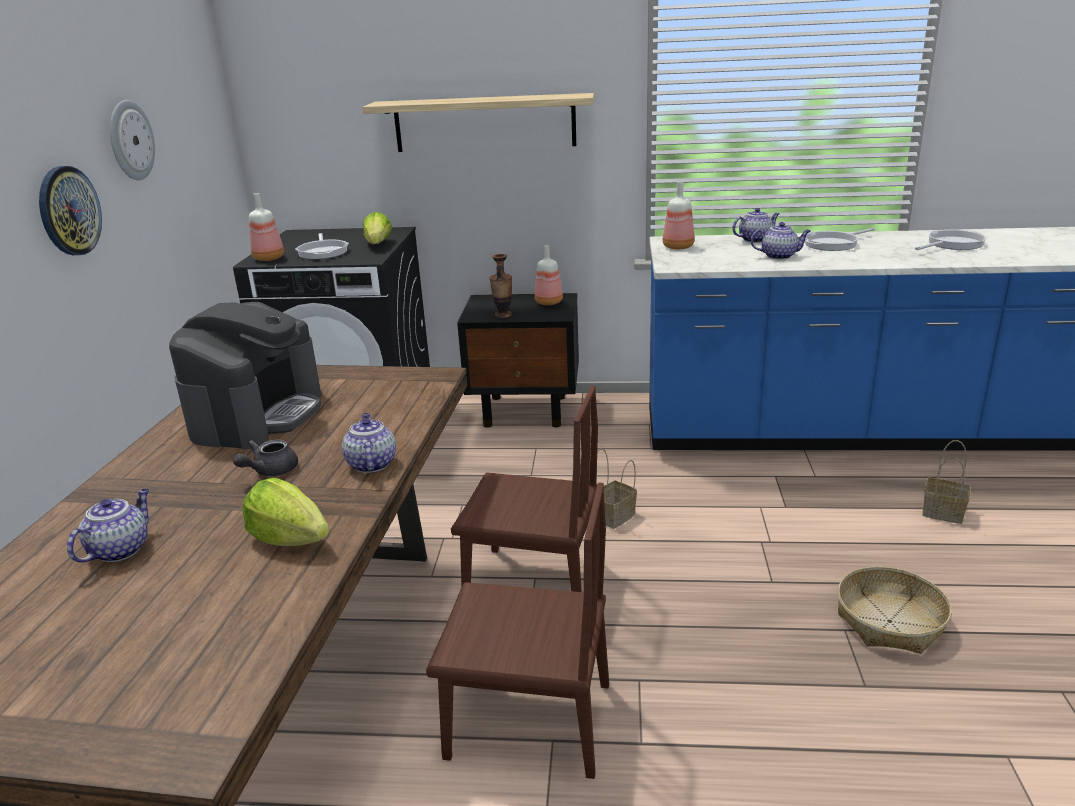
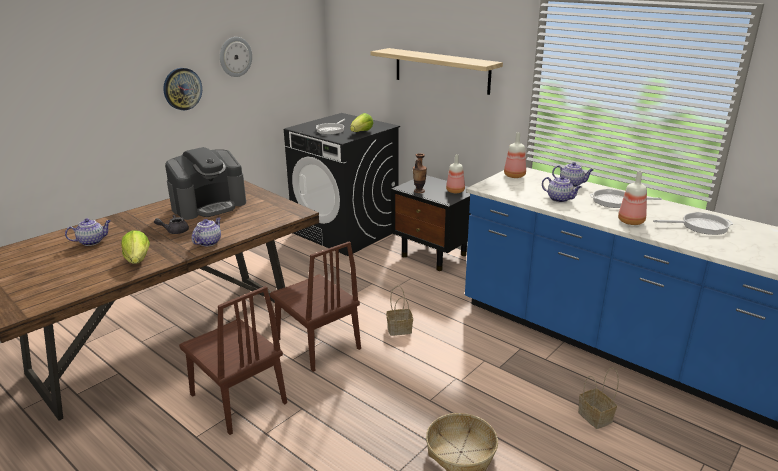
camera: 35 degrees right, 0 degrees up
bottle [249,193,284,261] -> bottle moved to [618,171,647,225]

